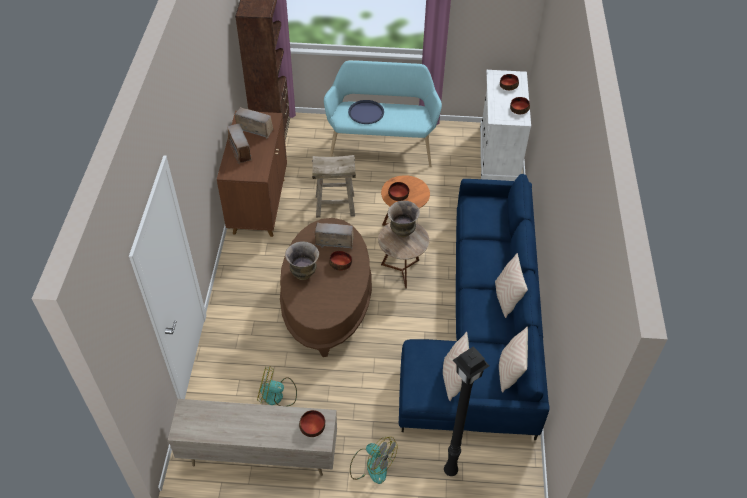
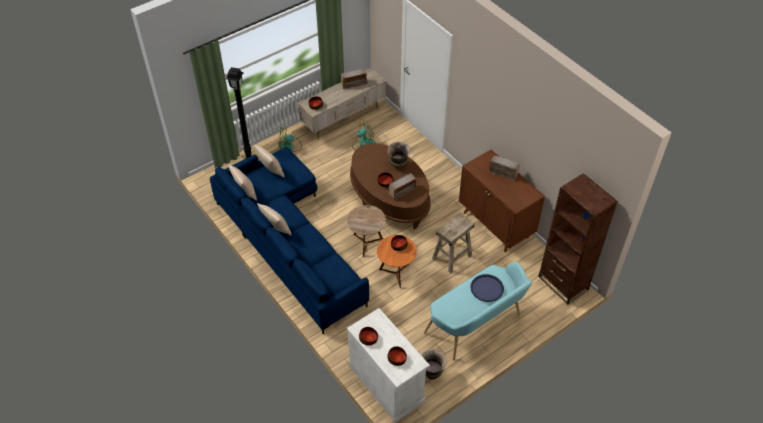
camera: 140 degrees right, 0 degrees up
radio [235,107,274,139] -> radio moved to [341,69,368,89]
vase [387,201,420,237] -> vase moved to [422,350,447,380]

